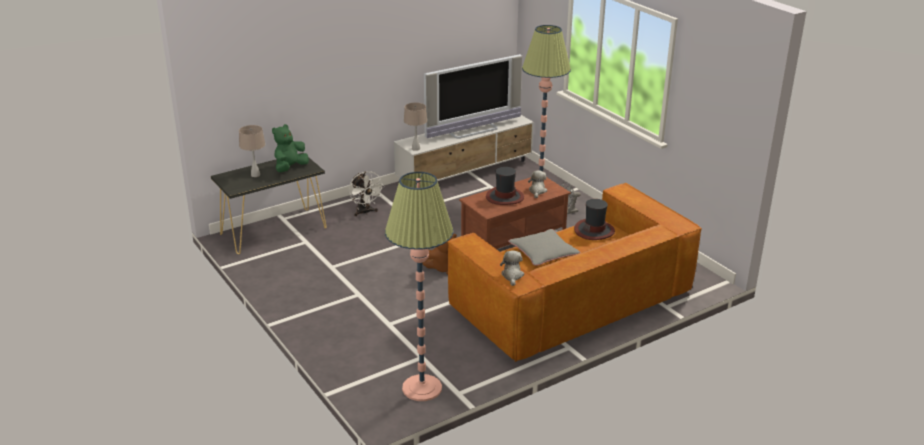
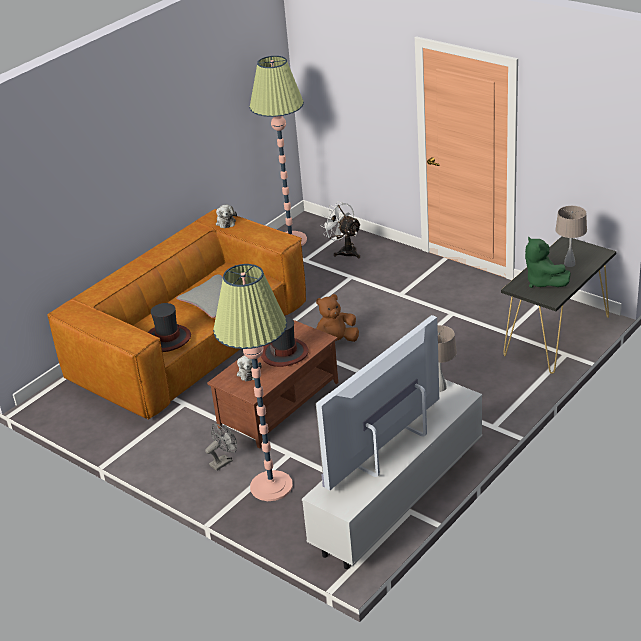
camera: 165 degrees right, 5 degrees up
green plush toy [272,124,309,172] -> green plush toy turned 135 degrees clockwise [525,236,571,288]
white fan [349,171,385,216] -> white fan moved to [320,201,361,258]

